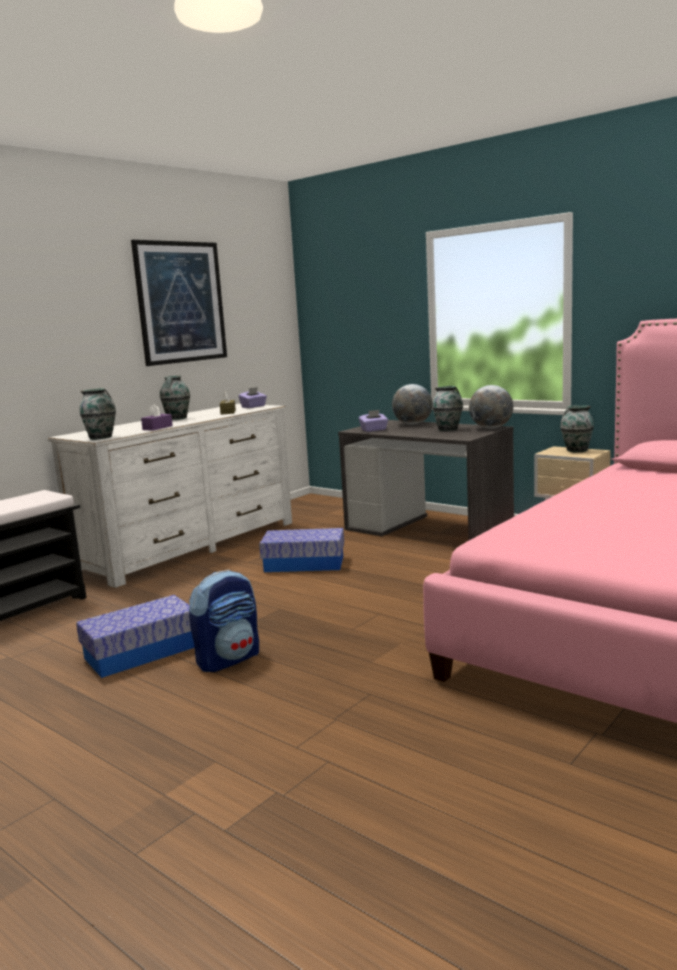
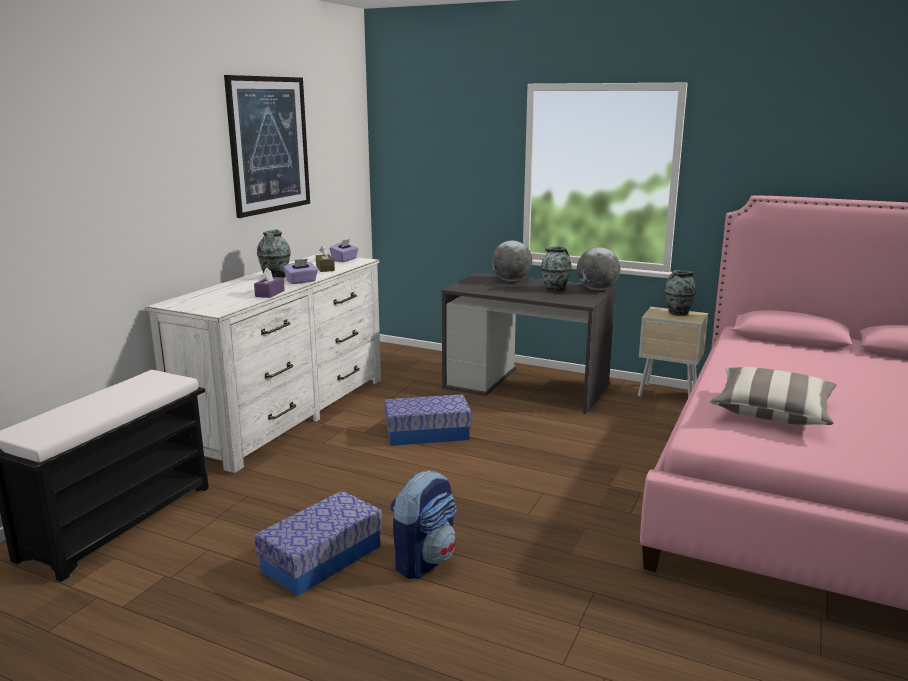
camera: 15 degrees left, 5 degrees up
vase [80,388,116,440] -> none
purple tissue box [359,410,388,432] -> purple tissue box moved to [283,259,318,284]
none -> pillow [710,367,837,425]

